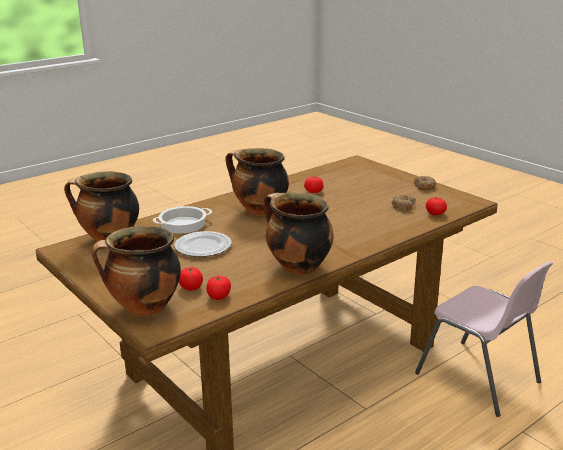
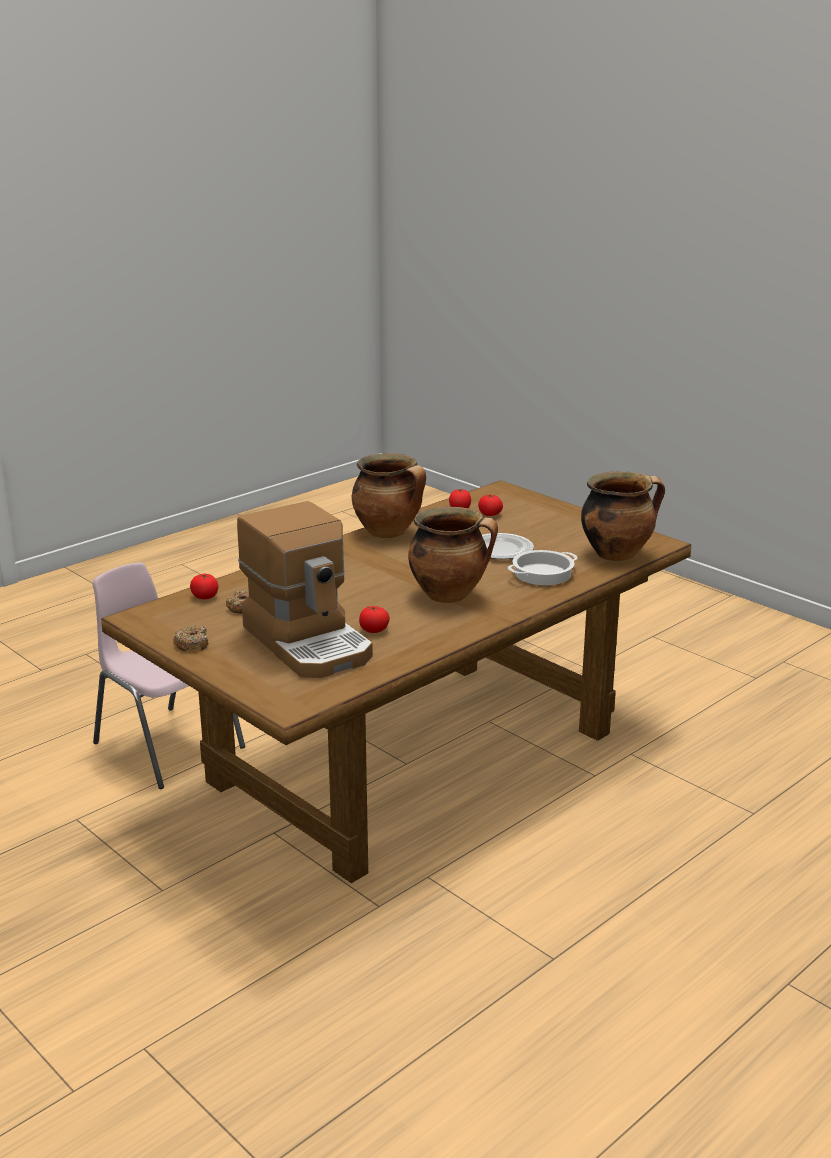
camera: 175 degrees right, 0 degrees up
cooking pot [91,226,181,316] -> none
none -> coffee machine [237,501,373,678]

